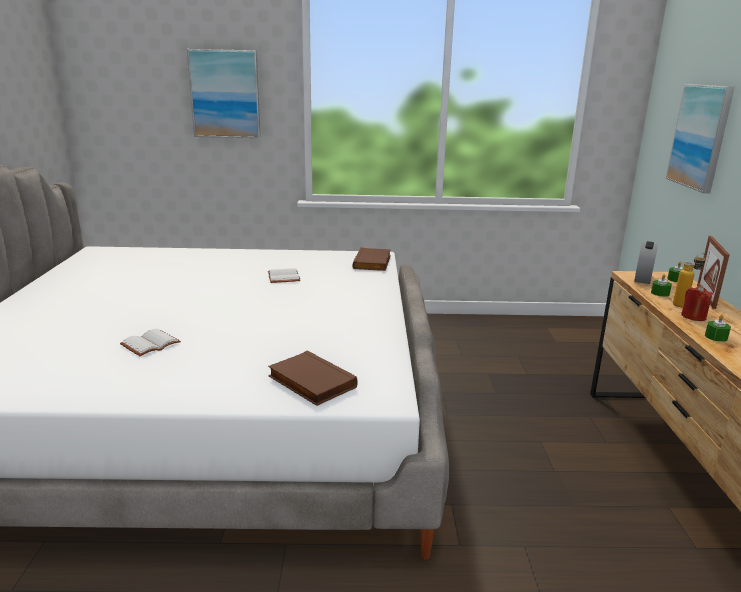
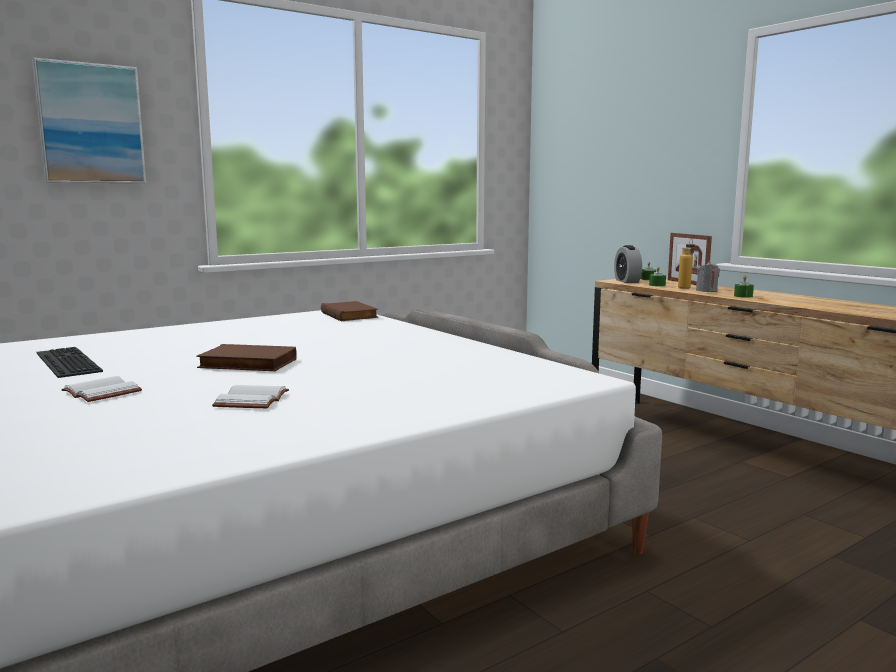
camera: 35 degrees left, 10 degrees down
white book [268,268,301,283] -> white book moved to [61,376,142,402]
brown book [268,351,358,406] -> brown book moved to [196,344,297,371]
picture [666,84,735,193] -> none
red candle [681,286,713,321] -> grey candle [696,261,720,292]
none -> keyboard [36,347,103,378]

